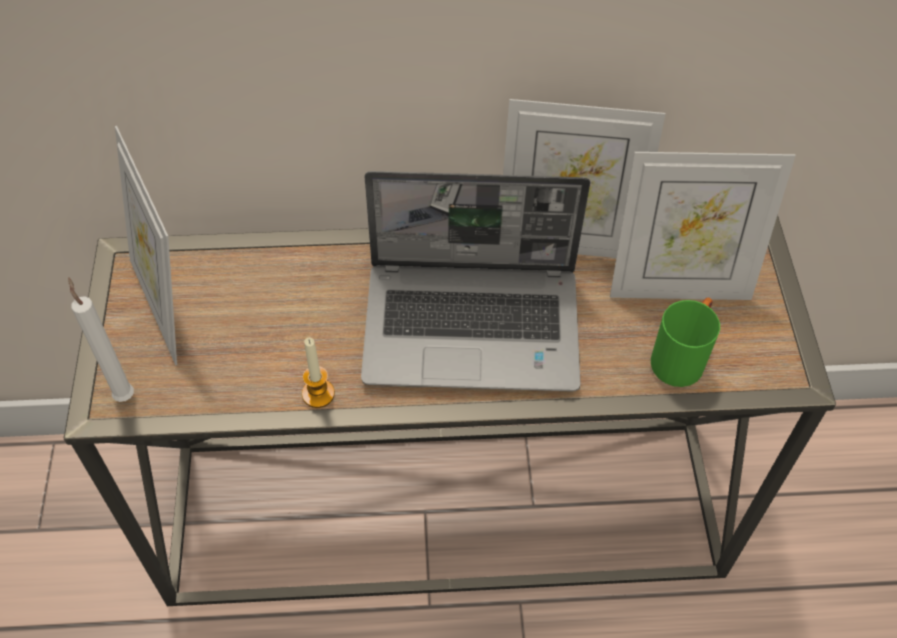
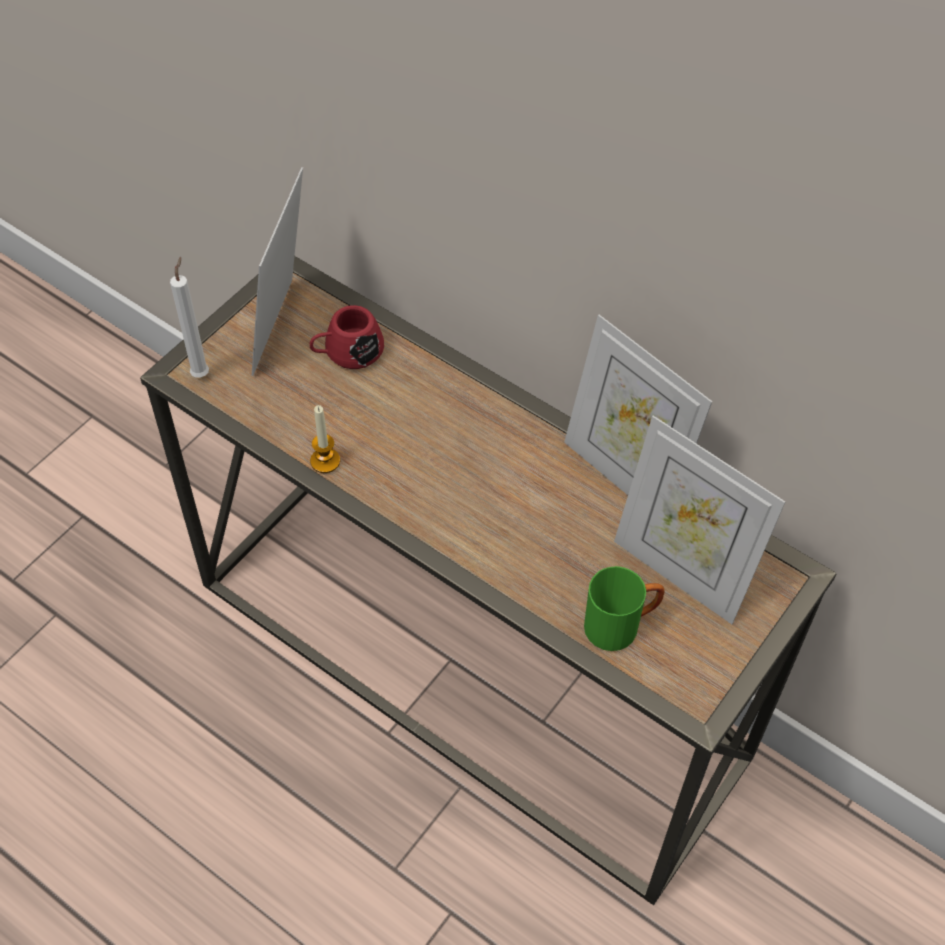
camera: 40 degrees right, 0 degrees up
laptop [361,171,590,392] -> none
none -> red mug [310,305,384,369]

